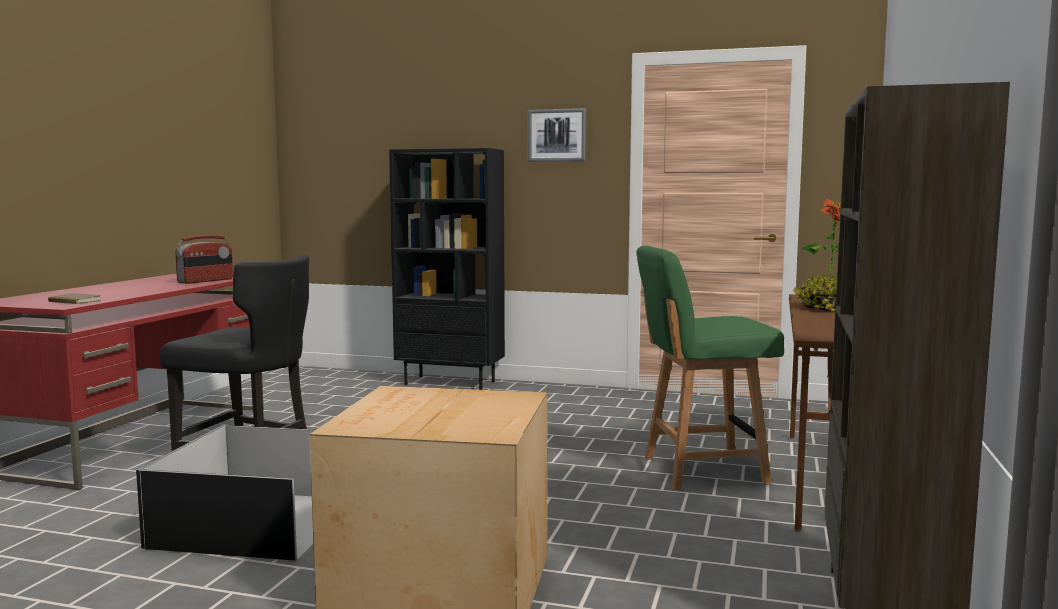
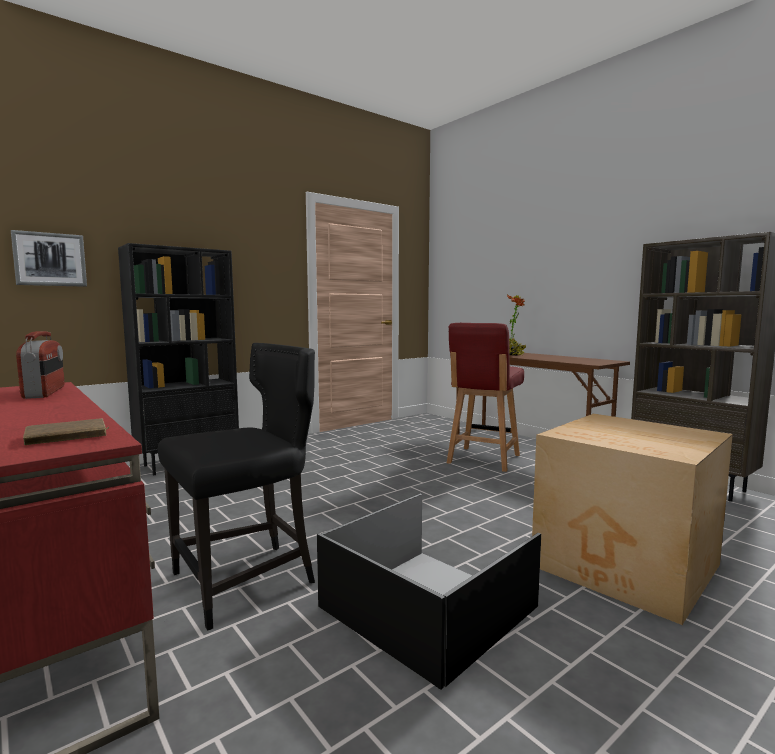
camera: 55 degrees left, 0 degrees up
picture [528,108,586,162] -> picture moved to [11,230,87,287]
green chair [636,245,784,490] -> red chair [447,323,524,472]

